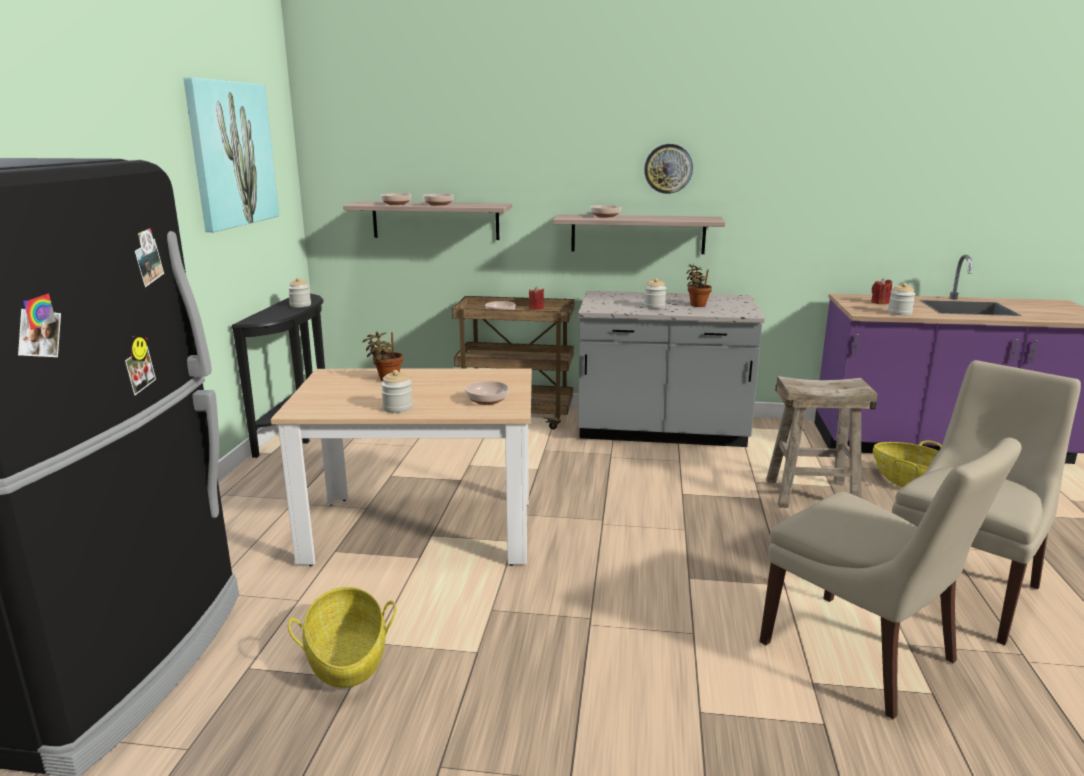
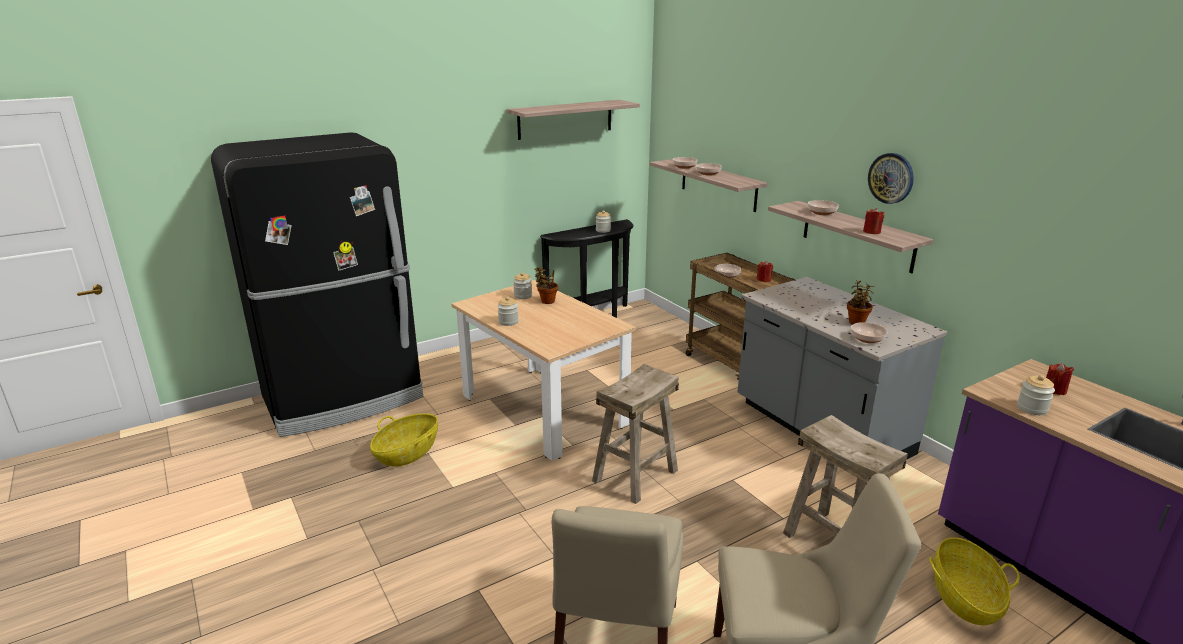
camera: 50 degrees right, 5 degrees up
picture [184,77,279,232] -> shelf [506,100,640,140]
bowl [465,381,509,405] -> bowl moved to [851,322,887,343]
jar [644,278,666,309] -> jar moved to [513,272,532,299]
none -> beige stool [592,364,679,504]
none -> red candle [863,208,884,234]

